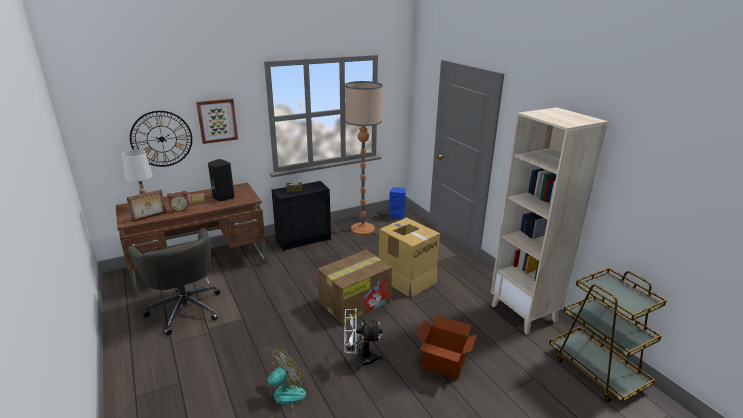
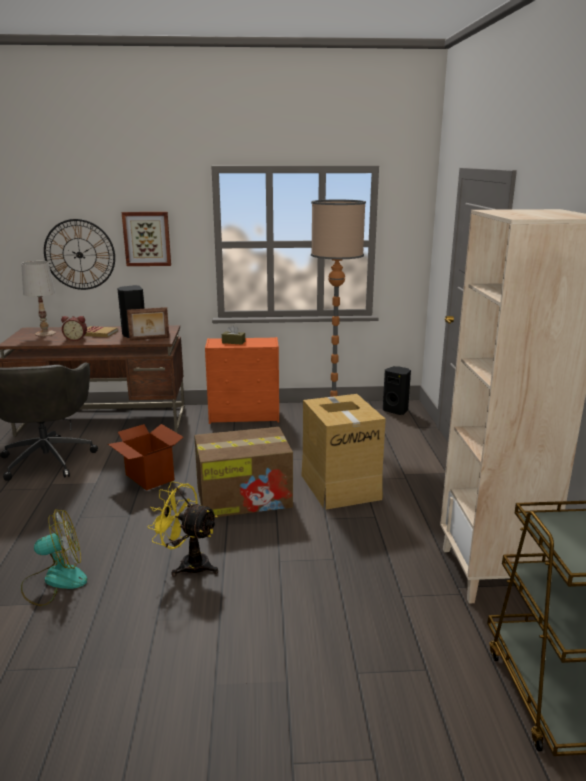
camera: 25 degrees right, 5 degrees down
picture frame [127,189,166,222] -> picture frame moved to [127,307,169,341]
black dresser [272,181,331,252] -> orange dresser [205,337,279,424]
white fan [344,309,383,371] -> yellow fan [148,481,218,577]
blue speaker [389,187,406,219] -> black speaker [383,366,411,415]
cardboard box [416,315,477,379] -> cardboard box moved to [108,424,183,491]

